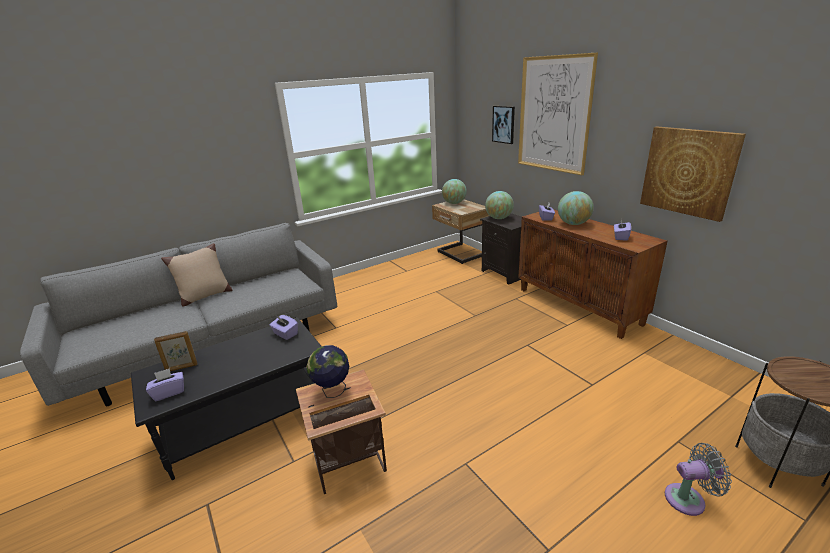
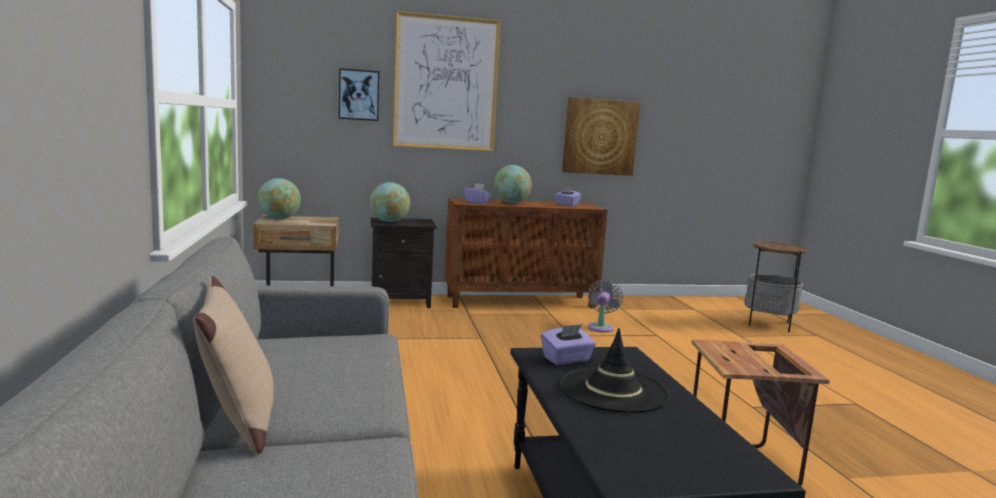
camera: 70 degrees left, 15 degrees down
purple tissue box [146,368,184,401] -> none
picture frame [154,331,197,371] -> none
globe [307,345,349,398] -> none
grey fan [665,443,732,516] -> grey fan moved to [588,279,623,333]
none -> black hat [559,328,669,413]

